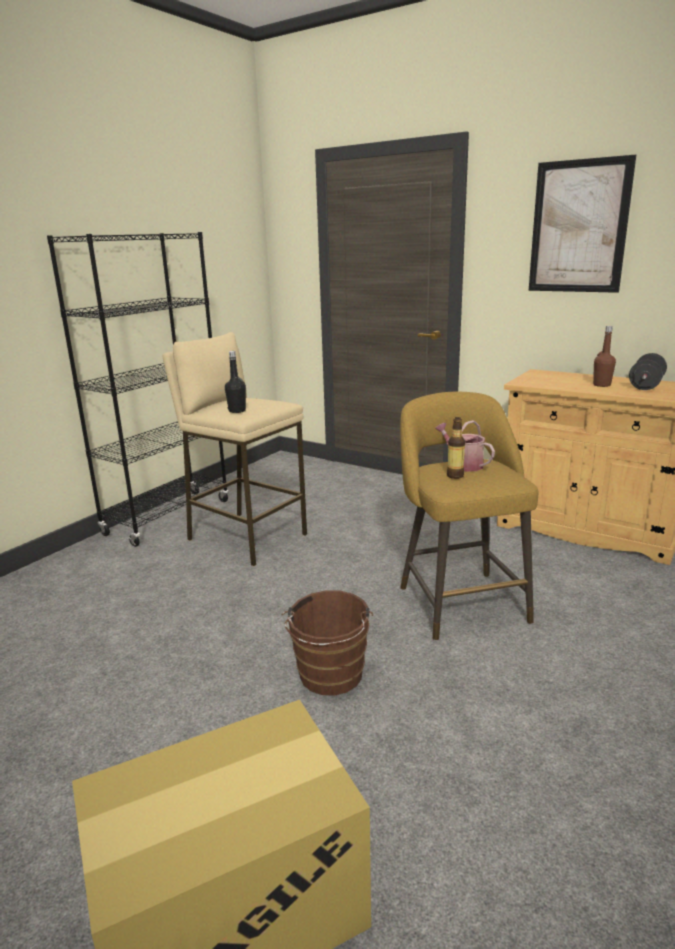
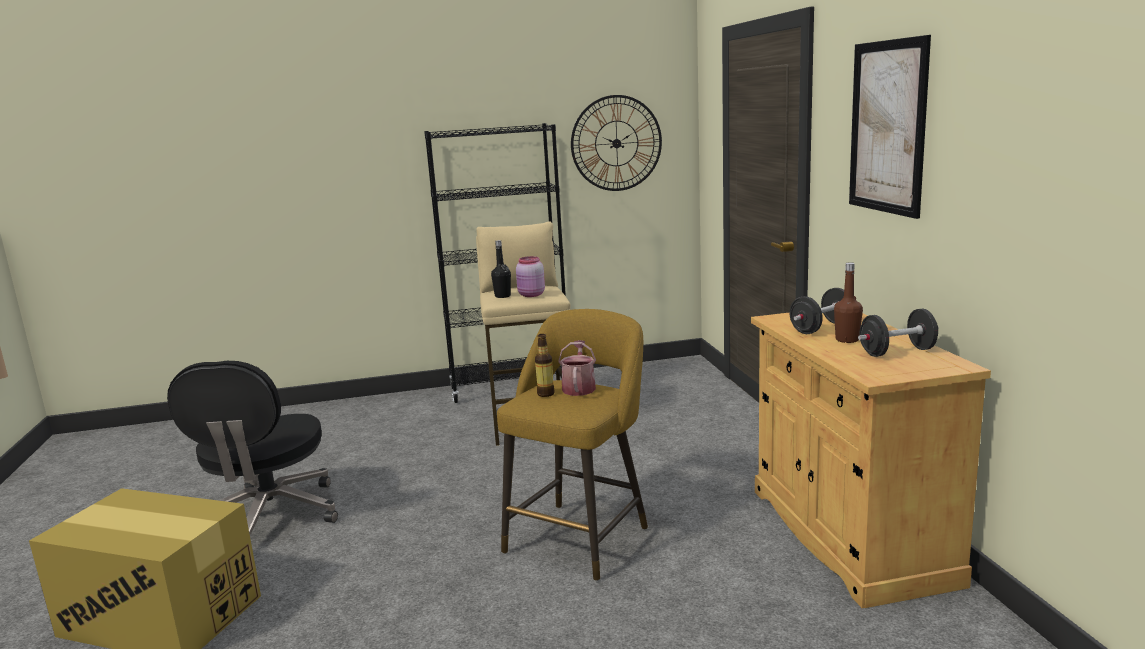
camera: 45 degrees right, 5 degrees down
brown bucket [281,590,373,696] -> none
none -> black office chair [167,361,338,535]
none -> pink jar [516,256,545,297]
none -> wall clock [571,95,662,191]
none -> black dumbbell [789,288,844,334]

